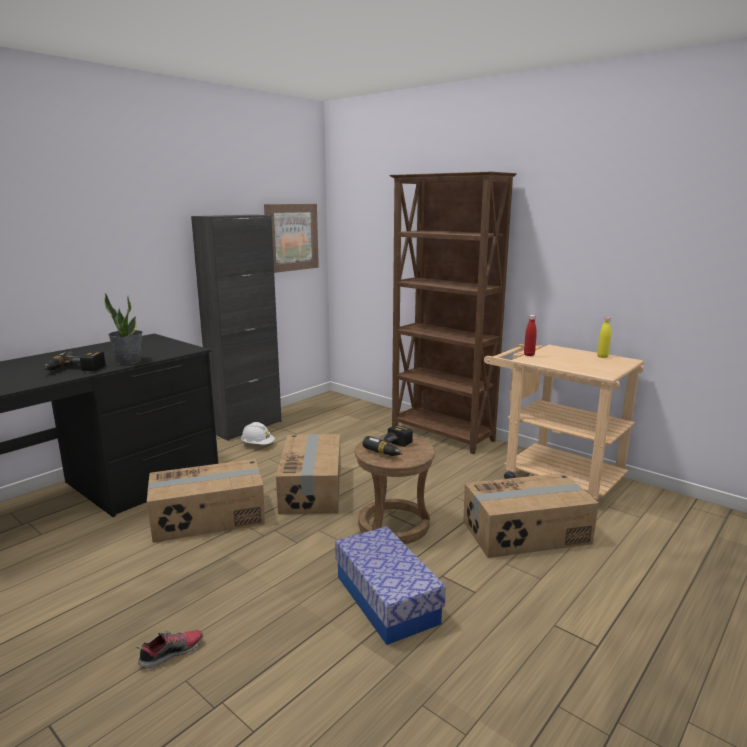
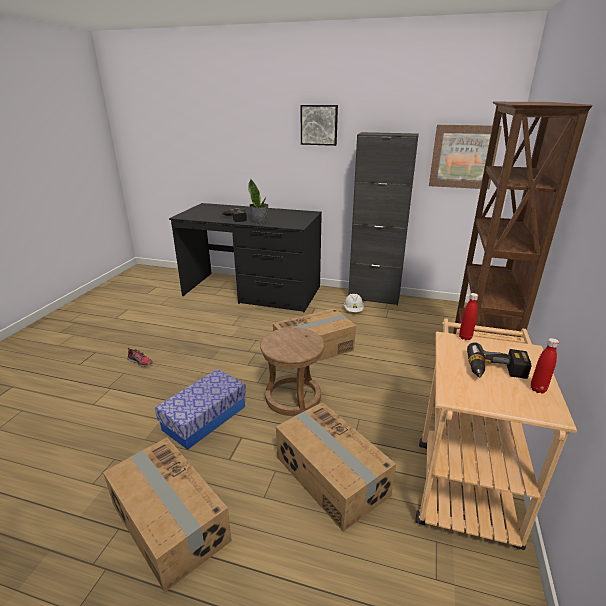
camera: 65 degrees right, 10 degrees up
cardboard box [147,459,265,543] -> cardboard box moved to [103,438,232,592]
power drill [362,425,413,456] -> power drill moved to [467,342,531,379]
yellow bottle [597,317,611,358] -> red bottle [531,338,559,393]
none -> picture [301,105,338,146]

